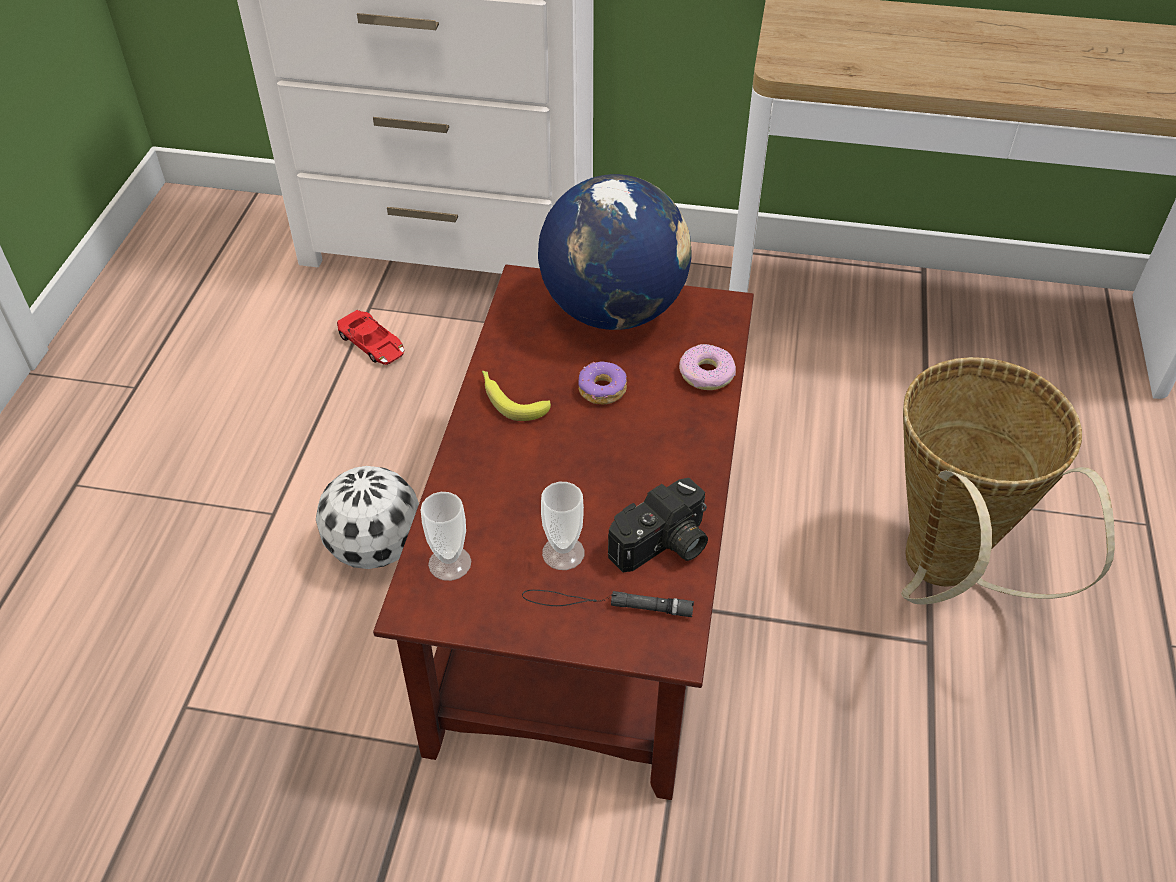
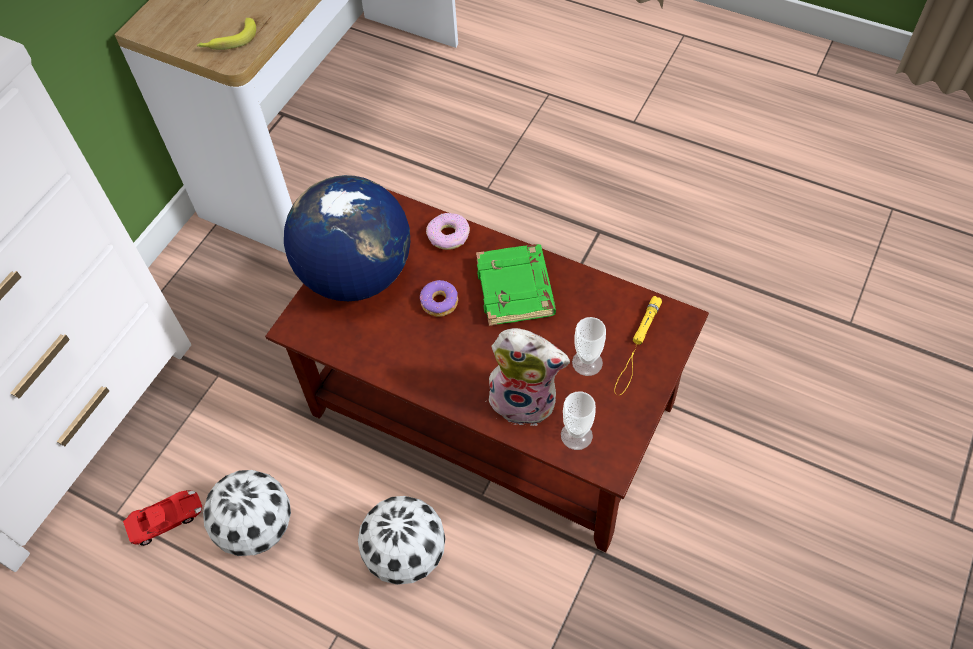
camera: 70 degrees left, 10 degrees up
banana [482,371,551,421] -> banana moved to [197,18,256,50]
black flashlight [522,590,694,617] -> yellow flashlight [614,296,662,395]
camera [608,478,708,572] -> none
basket [901,357,1115,605] -> none
none -> football [203,470,291,556]
none -> green book [476,244,556,326]
none -> plush toy [482,328,570,426]

